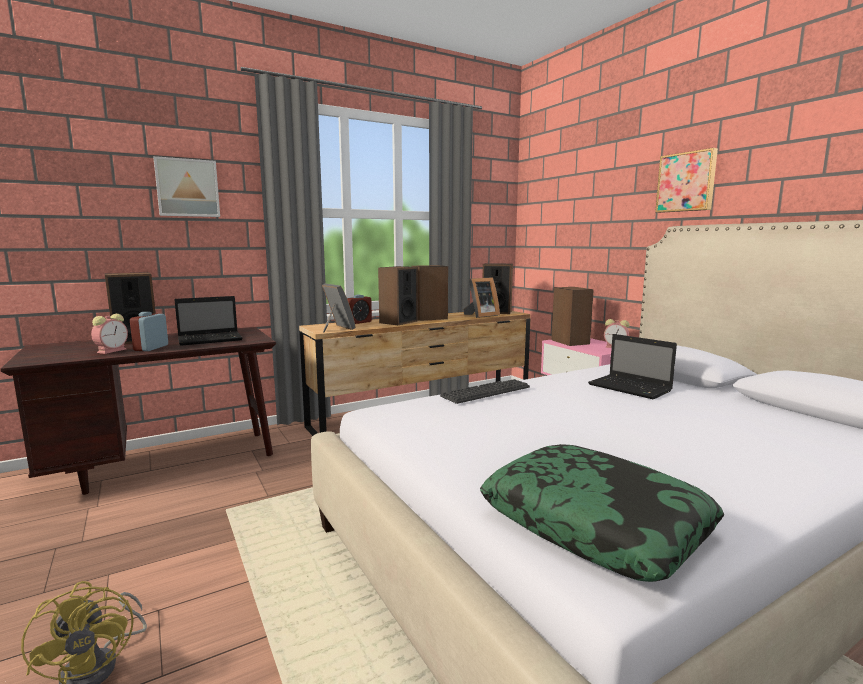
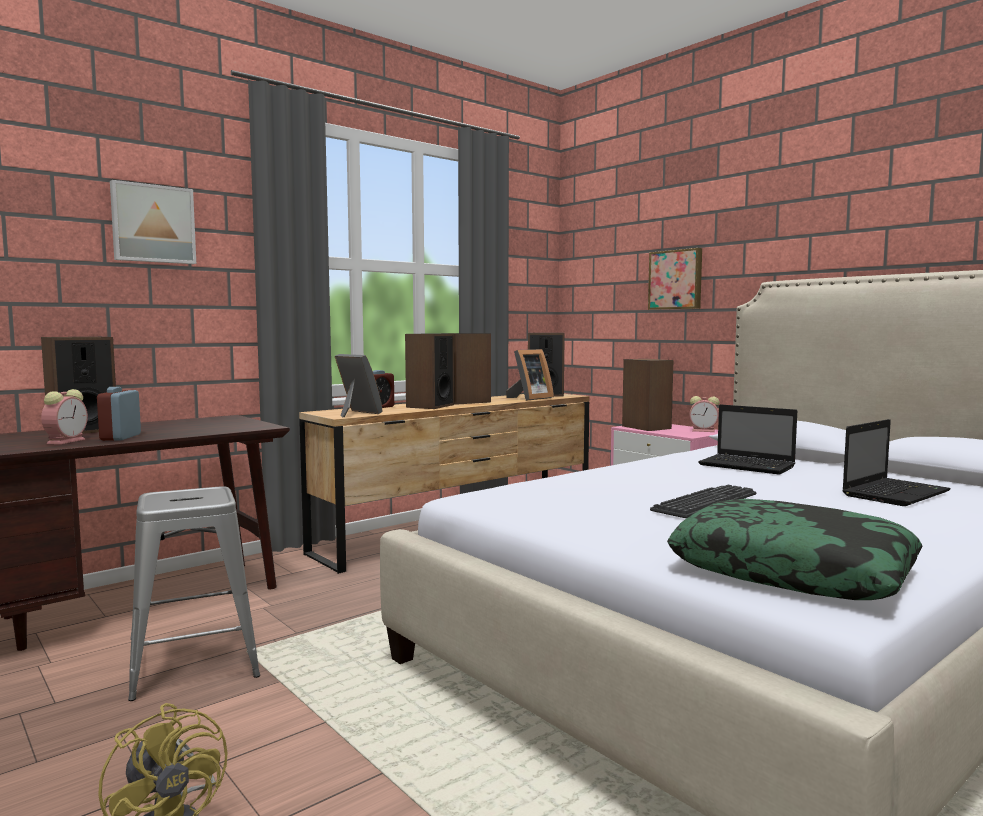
camera: 10 degrees left, 5 degrees down
laptop [174,296,243,346] -> laptop moved to [842,419,951,506]
keyboard [440,379,530,404] -> keyboard moved to [650,485,756,518]
picture [655,148,718,213] -> picture moved to [648,248,702,310]
none -> grey stool [128,486,260,701]

